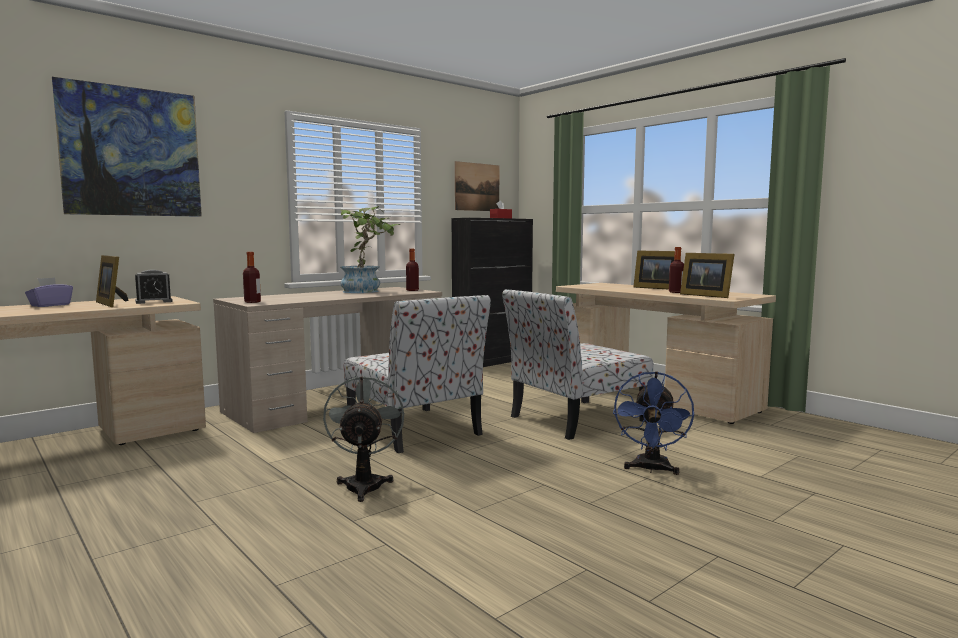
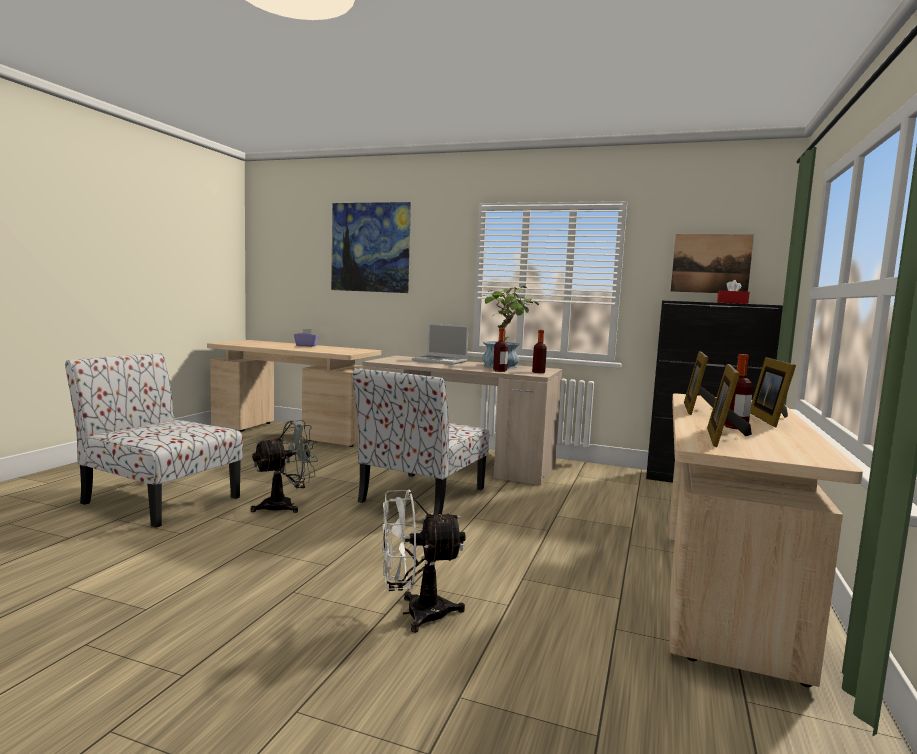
camera: 60 degrees right, 0 degrees up
picture frame [96,255,129,307] -> picture frame moved to [684,351,716,415]
alarm clock [135,269,173,304] -> none
bottle [243,252,261,303] -> bottle moved to [493,328,508,372]
chair [502,289,654,440] -> chair moved to [65,353,243,528]
blue fan [613,371,694,475] -> white fan [382,490,466,633]
none -> laptop [412,323,469,365]

